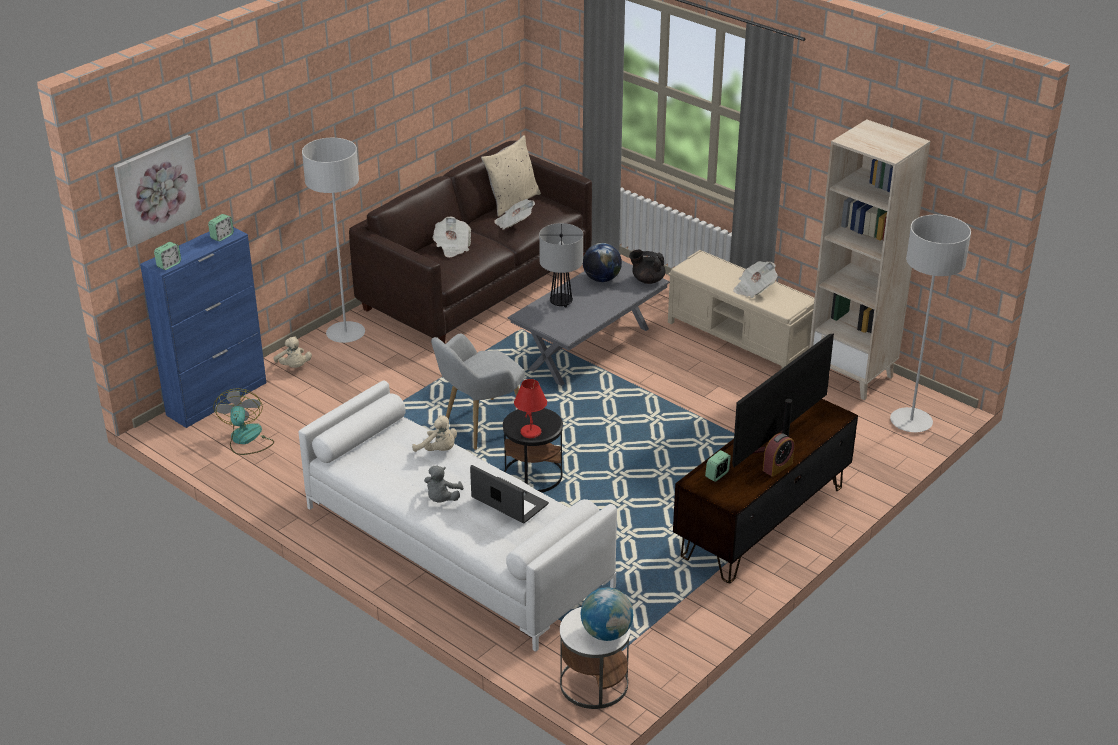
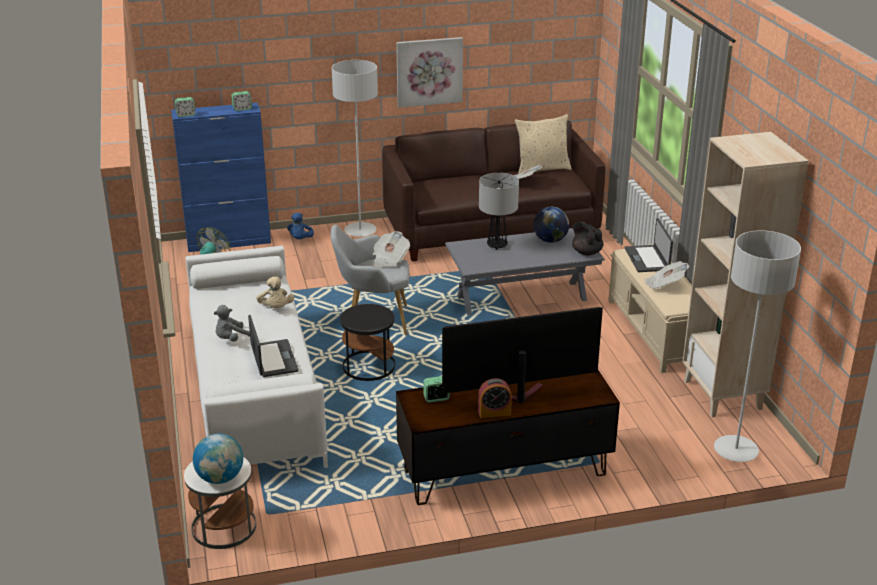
camera: 35 degrees right, 5 degrees down
picture [114,135,202,247] -> picture moved to [396,37,463,108]
beige plush toy [273,336,312,368] -> blue plush toy [287,213,314,239]
newspaper [433,217,471,258] -> newspaper moved to [373,231,410,267]
red table lamp [514,379,547,438] -> none
none -> laptop [624,218,673,272]

